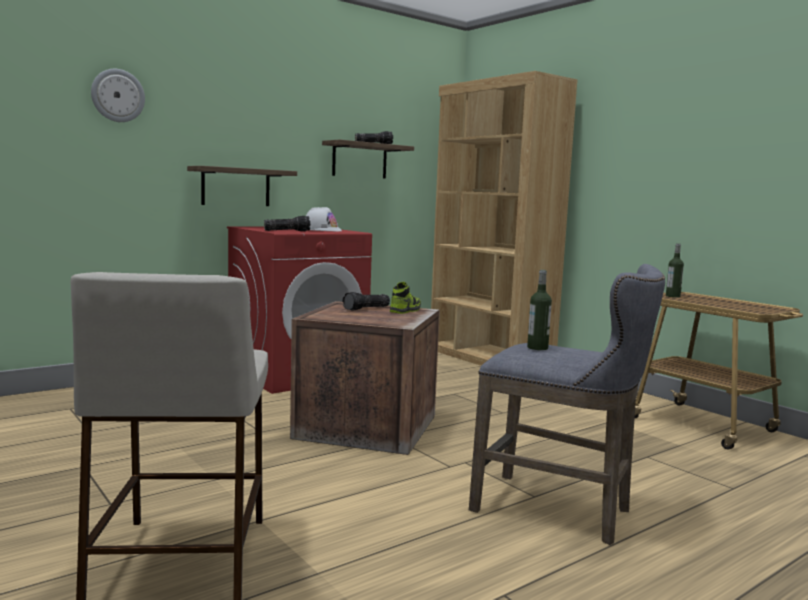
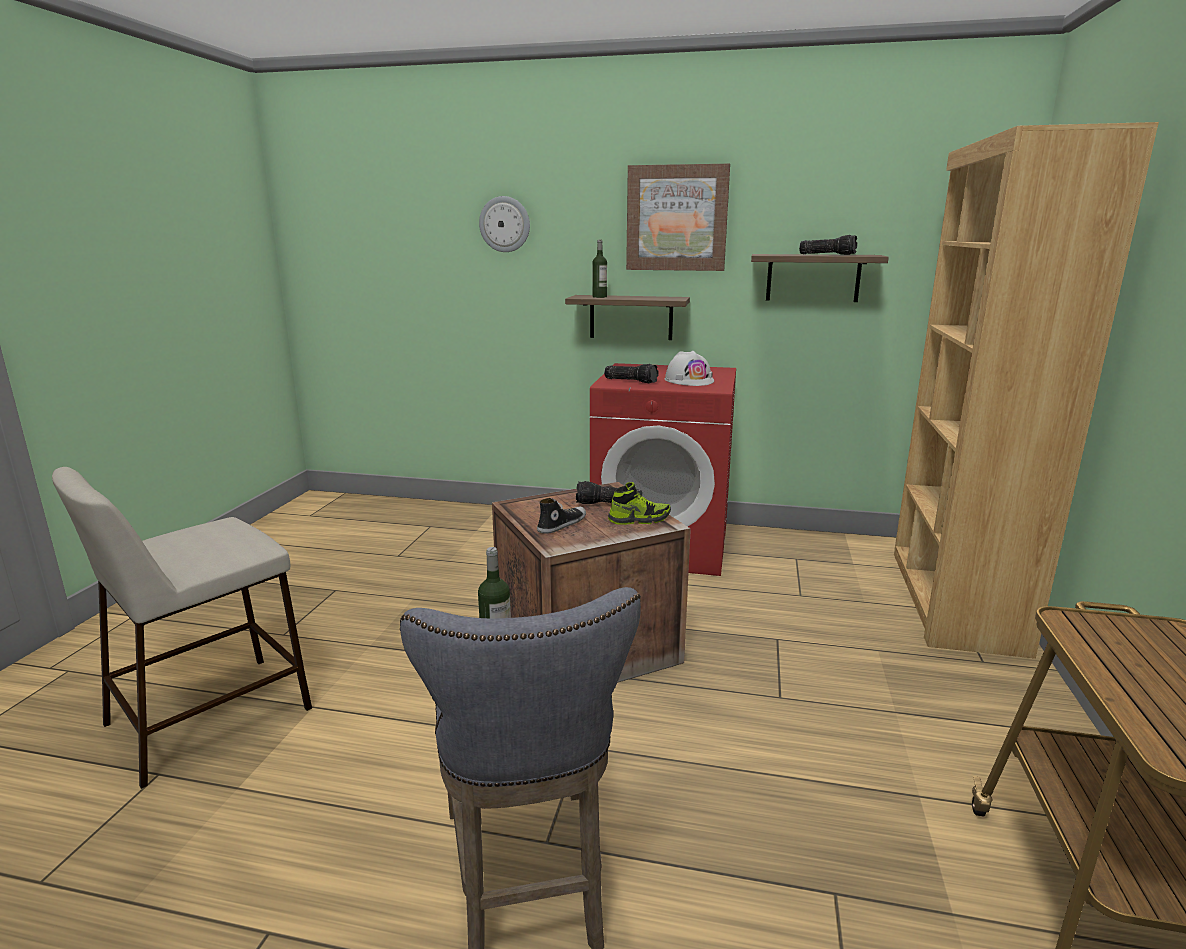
camera: 50 degrees right, 10 degrees up
bottle [666,243,684,298] -> bottle moved to [593,240,607,298]
none -> shoe [537,498,586,534]
none -> picture [626,164,730,271]

